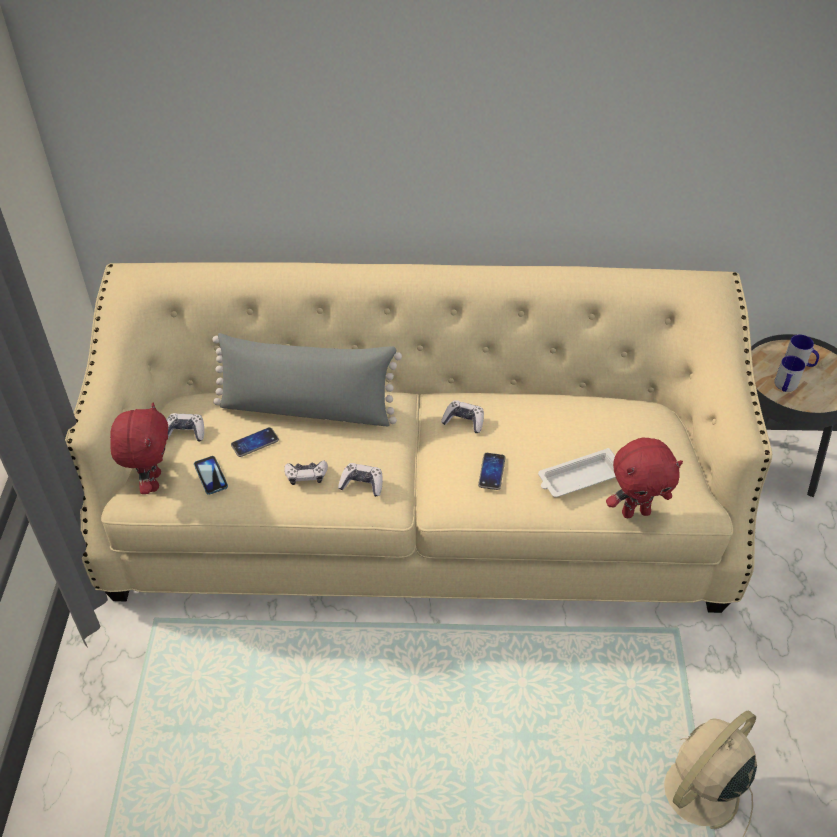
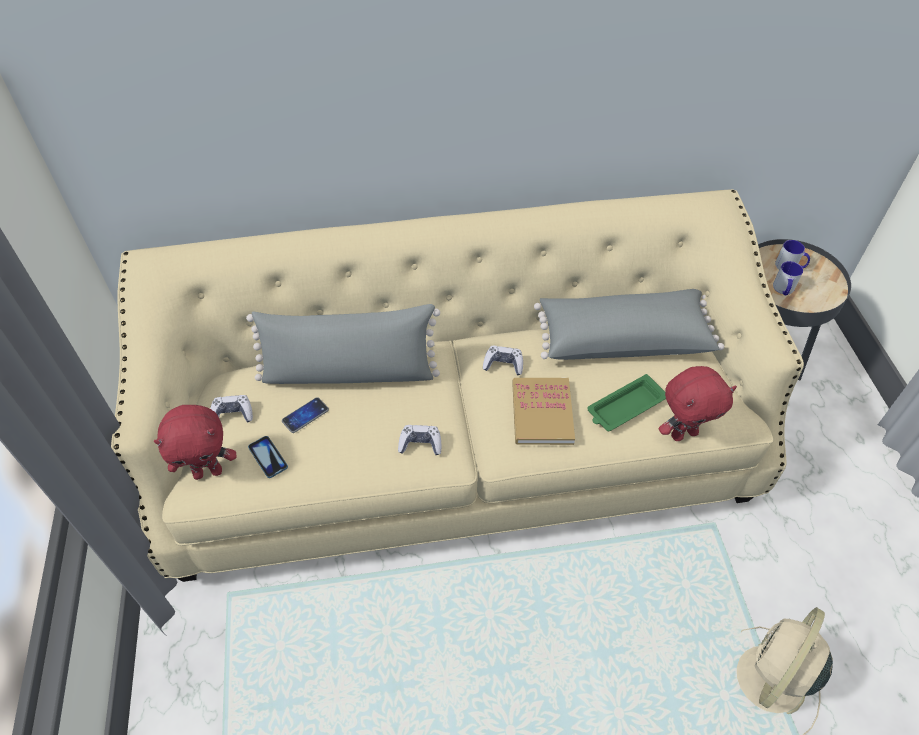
camera: 10 degrees left, 5 degrees up
red plush toy [110,402,169,494] -> red plush toy turned 90 degrees clockwise [154,405,237,480]
game controller [284,460,328,485] -> none
phone [478,453,505,490] -> book [512,378,575,445]
white tray [538,448,616,497] -> green tray [587,374,666,431]
none -> grey pillow [534,289,724,360]

